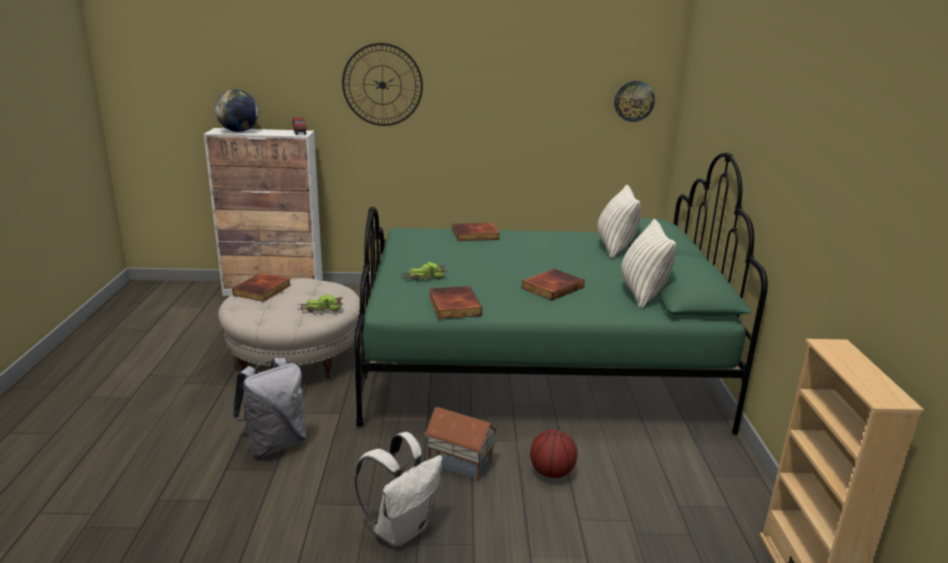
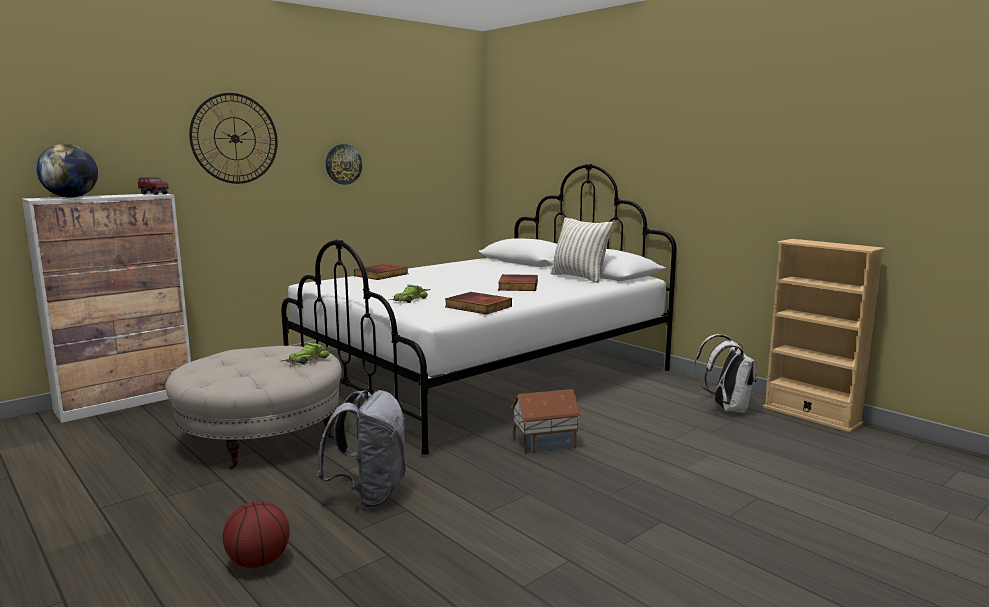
camera: 40 degrees left, 10 degrees down
book [232,273,291,302] -> none
green bed [354,152,768,435] -> white bed [281,164,677,455]
white backpack [355,432,443,547] -> white backpack moved to [694,334,757,413]
basketball [530,430,577,478] -> basketball moved to [223,501,290,568]
pillow [597,185,641,258] -> none
wall clock [614,81,655,122] -> wall clock moved to [326,144,362,185]

